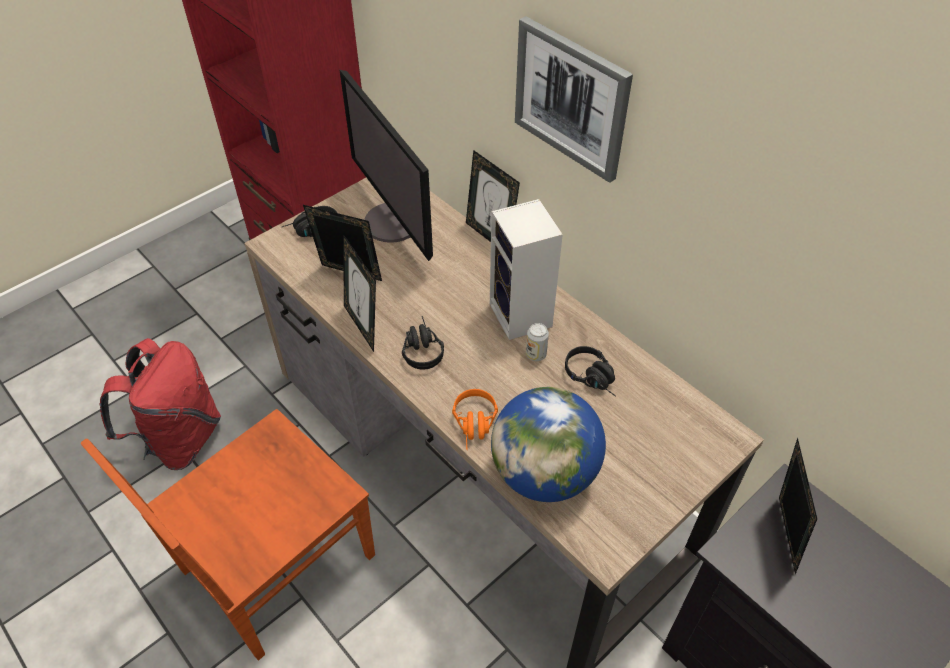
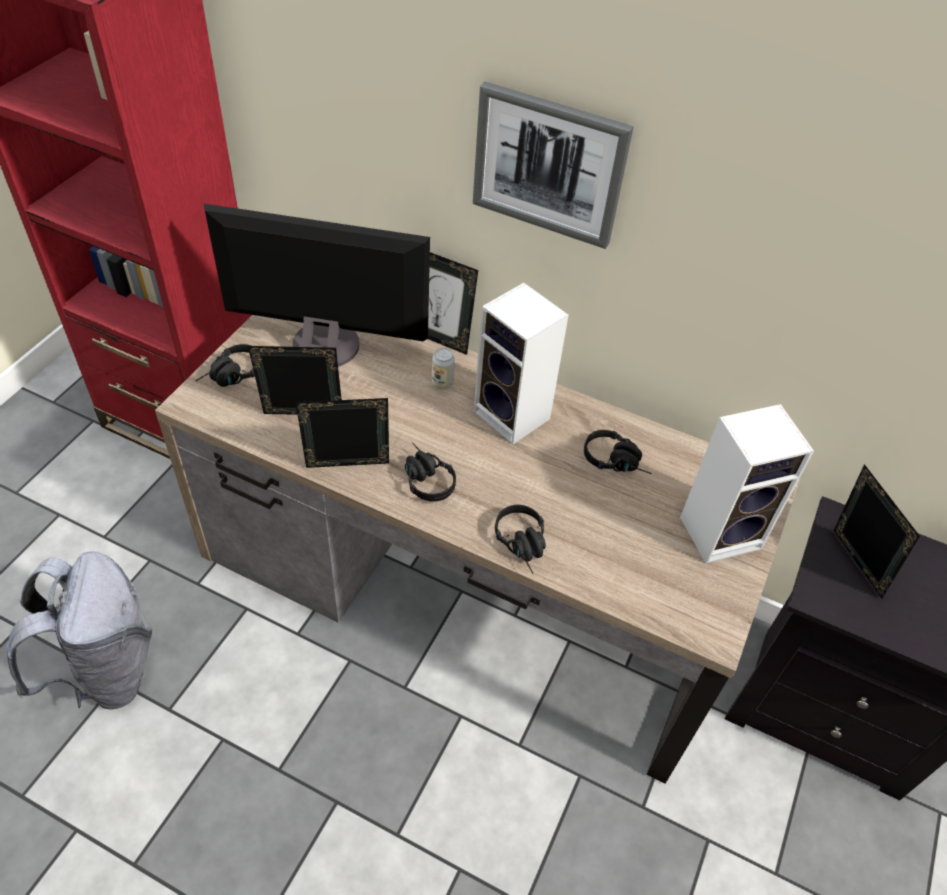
camera: 25 degrees left, 0 degrees up
brown chair [81,409,375,660] -> none
red backpack [99,338,221,470] -> grey backpack [7,551,152,710]
monitor [340,70,433,261] -> monitor turned 150 degrees clockwise [204,204,430,367]
picture frame [343,234,376,352] -> picture frame turned 135 degrees clockwise [296,398,389,468]
orange headphones [452,389,498,450] -> black headphones [495,505,546,574]
globe [491,387,606,502] -> none
can [526,323,549,361] -> can moved to [432,348,455,390]
none -> speaker [680,404,814,564]

